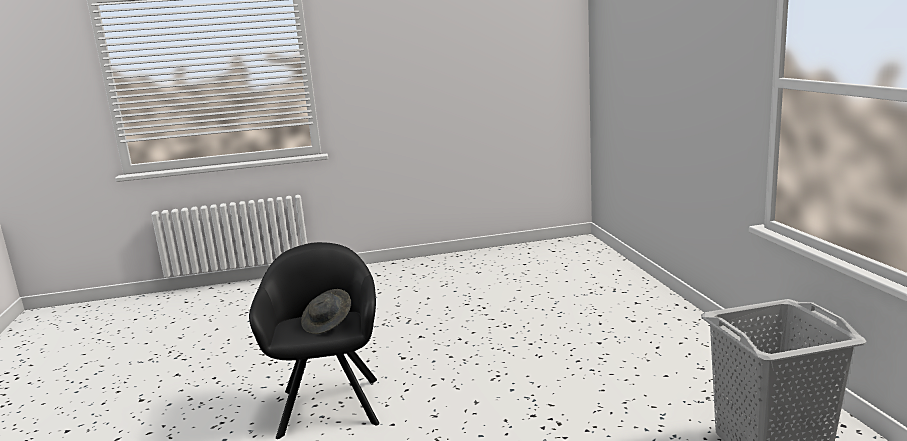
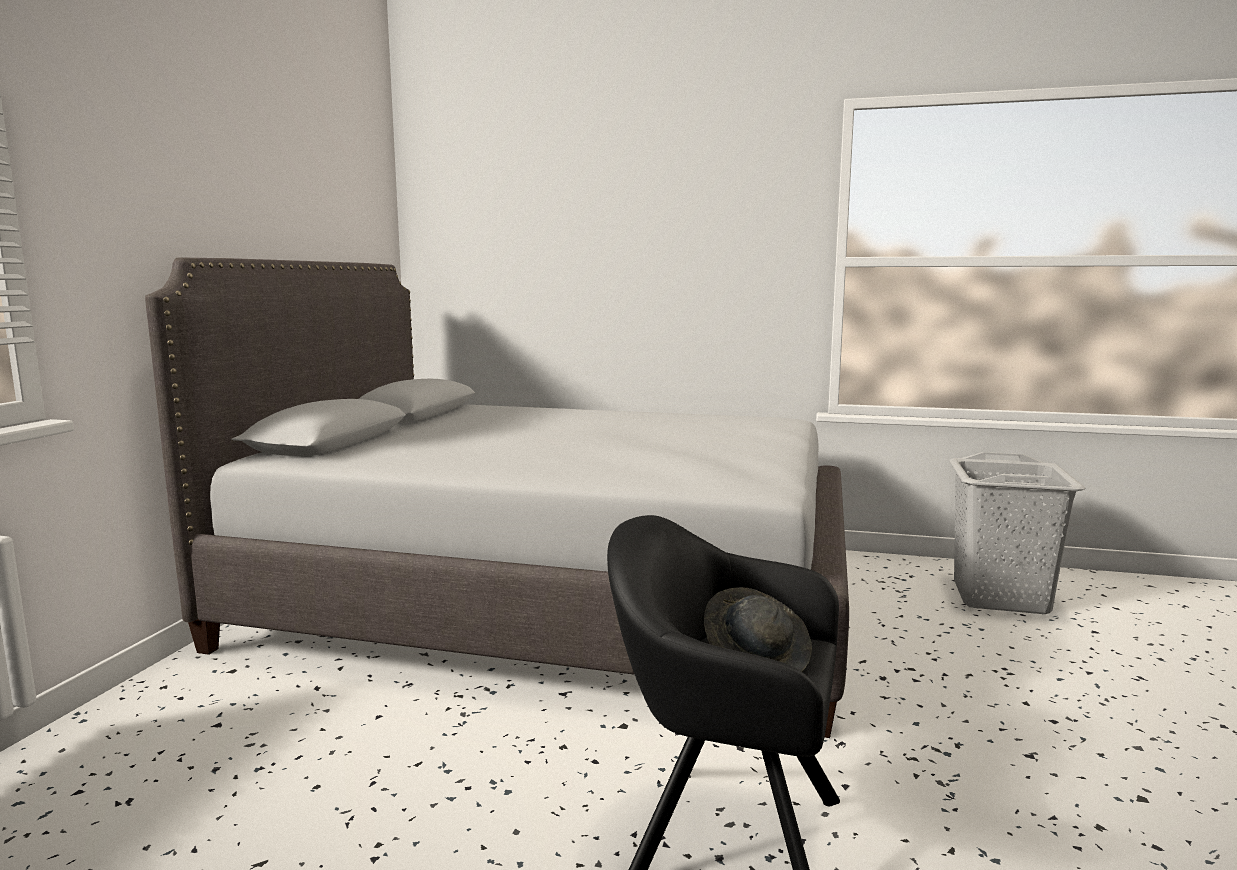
camera: 65 degrees left, 5 degrees down
none -> grey bed [145,257,849,738]

